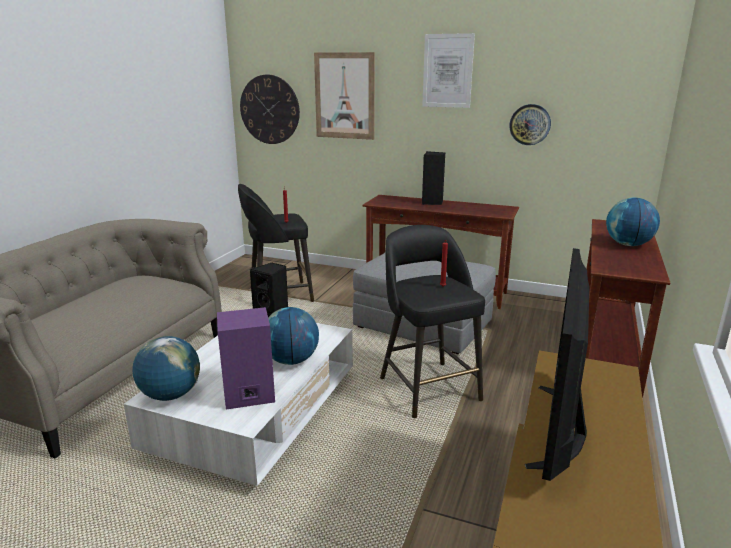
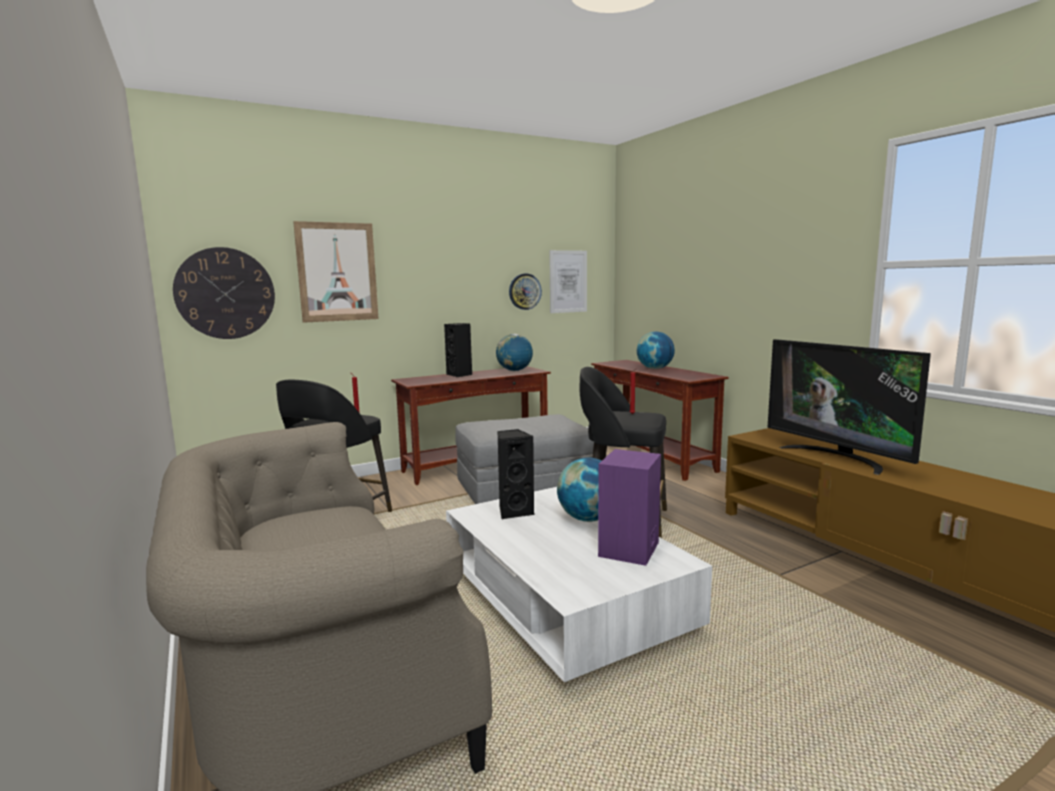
camera: 50 degrees left, 10 degrees down
globe [132,336,200,401] -> globe moved to [496,334,533,371]
picture [422,33,475,108] -> picture moved to [549,250,587,313]

